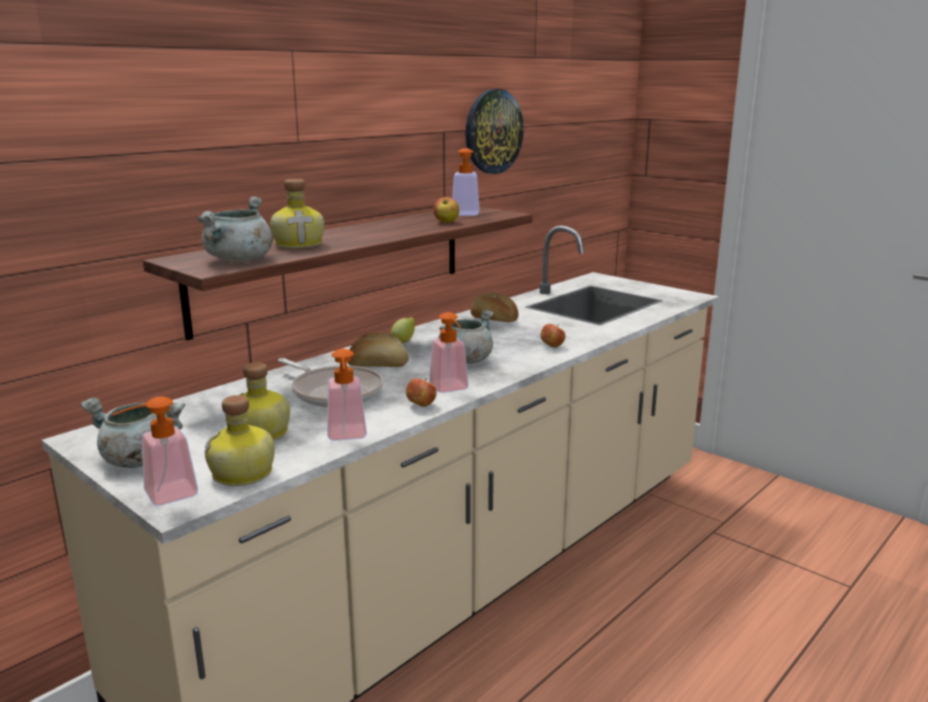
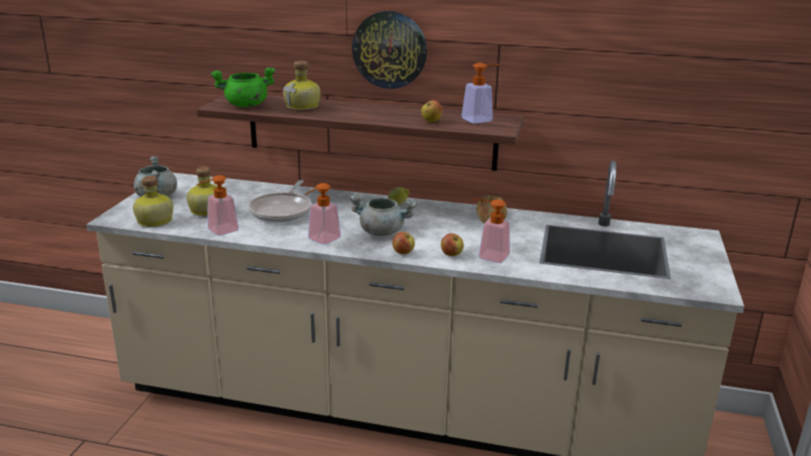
camera: 60 degrees right, 5 degrees up
soap dispenser [112,397,198,506] -> soap dispenser moved to [474,199,510,263]
grey cooking pot [197,196,273,262] -> green cooking pot [211,67,275,107]
bread [348,332,409,367] -> none
apple [406,378,437,407] -> apple moved to [392,232,415,254]
wall clock [465,89,524,174] -> wall clock moved to [352,11,427,89]

